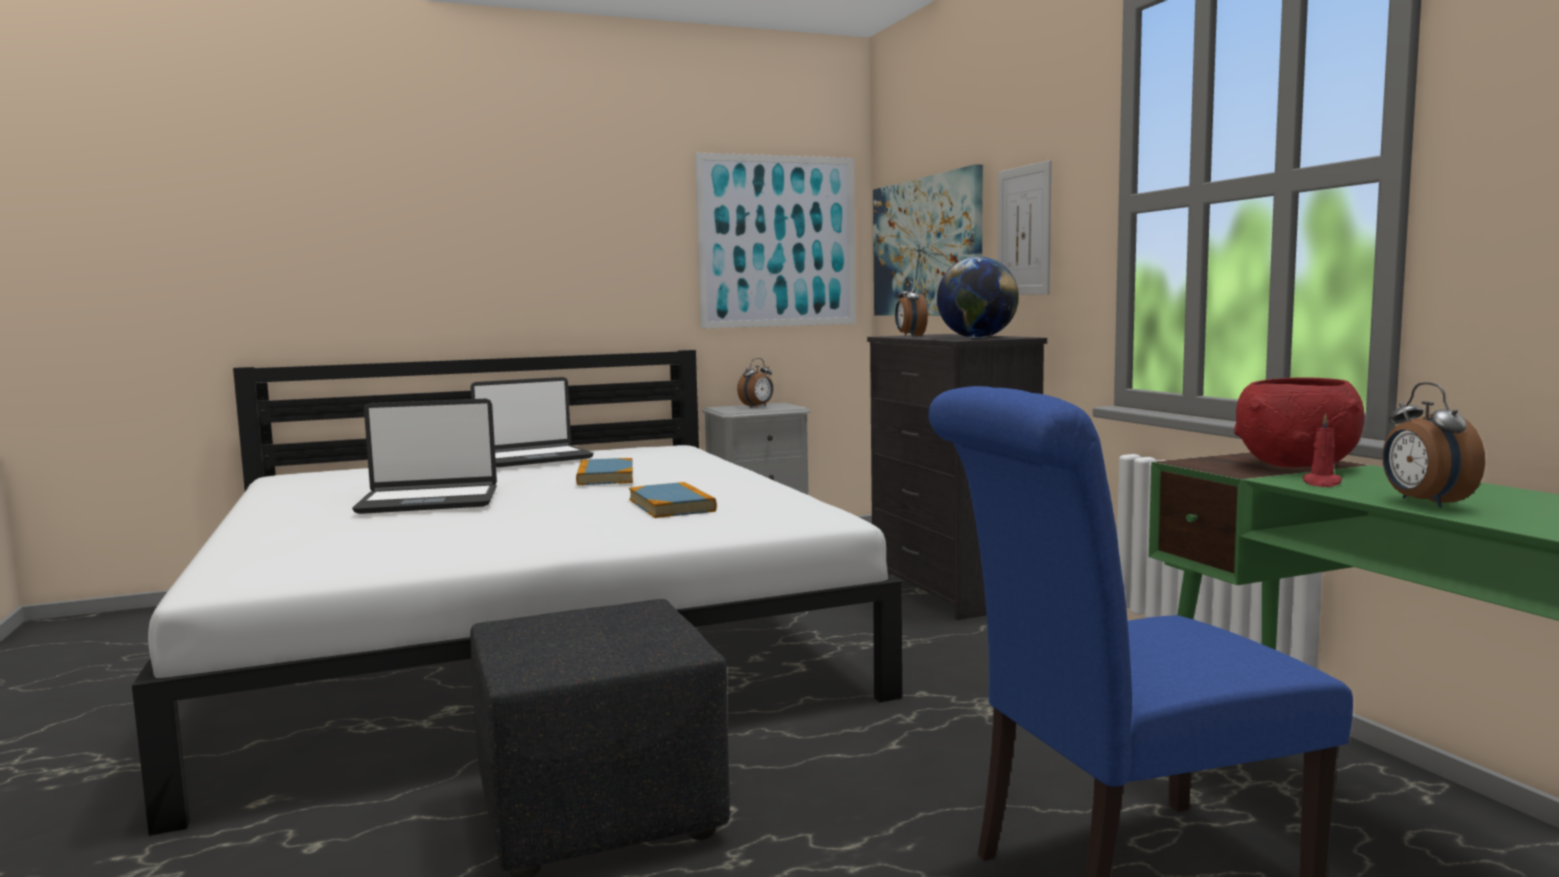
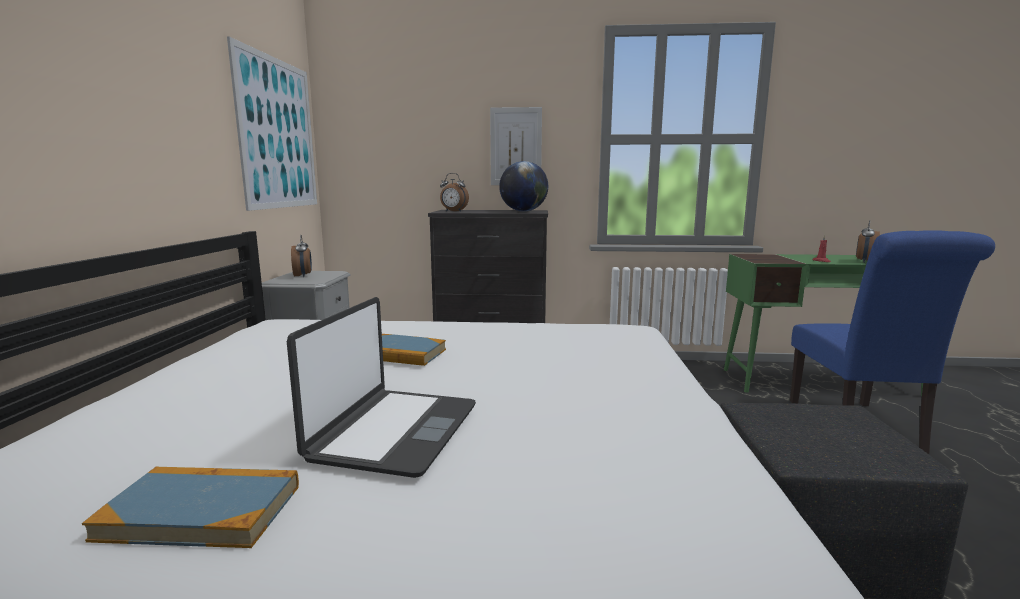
camera: 65 degrees left, 5 degrees up
laptop [470,377,594,467] -> none
book [629,482,717,518] -> book moved to [82,467,299,548]
picture [873,164,983,316] -> none
red bowl [1234,377,1365,467] -> none
alarm clock [1382,382,1485,508] -> alarm clock turned 105 degrees clockwise [856,220,880,263]

